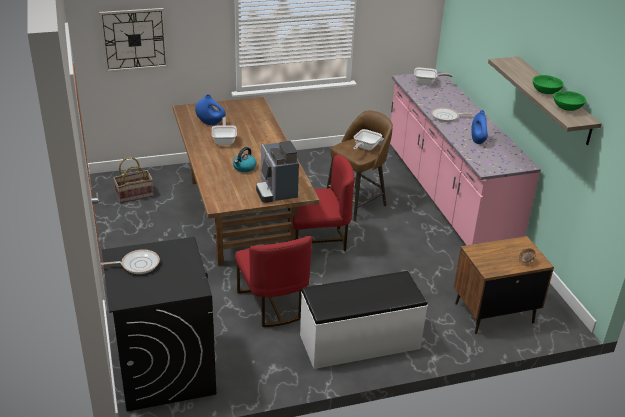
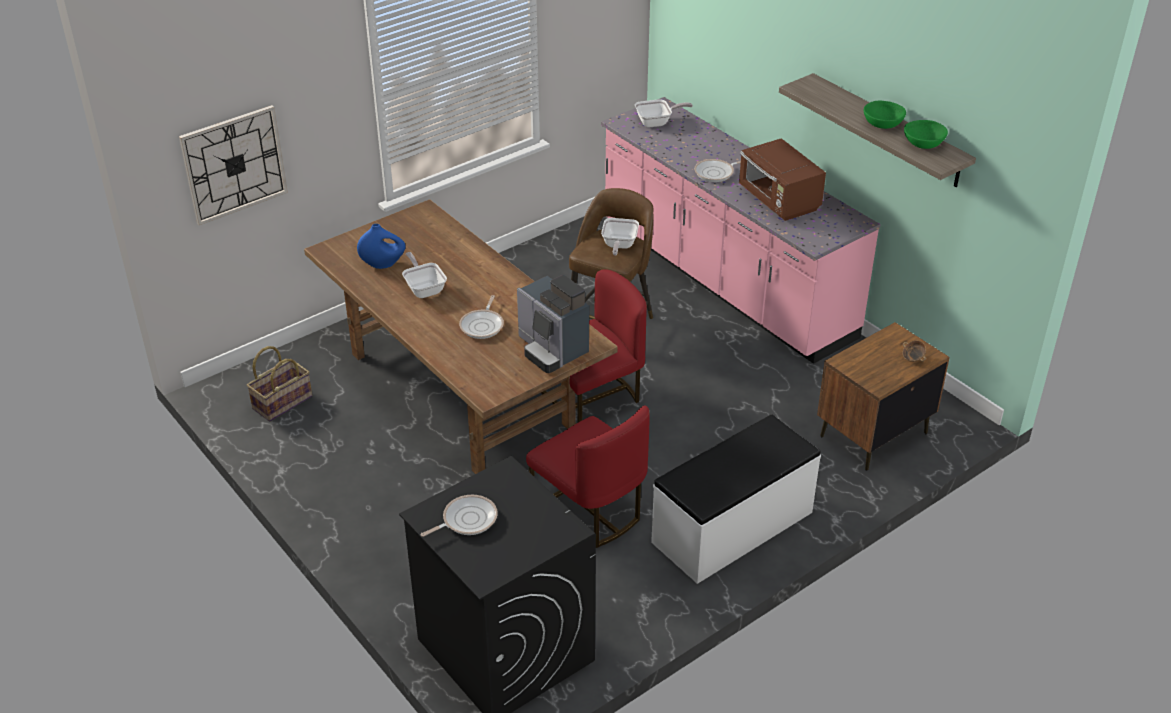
camera: 20 degrees left, 5 degrees up
kettle [233,147,256,172] -> frying pan [459,295,504,339]
blue vase [471,110,488,144] -> brown microwave [739,138,826,221]

